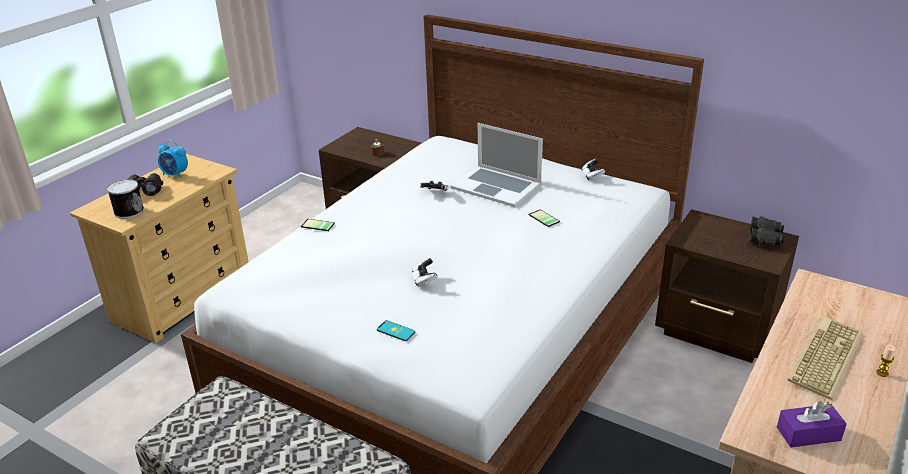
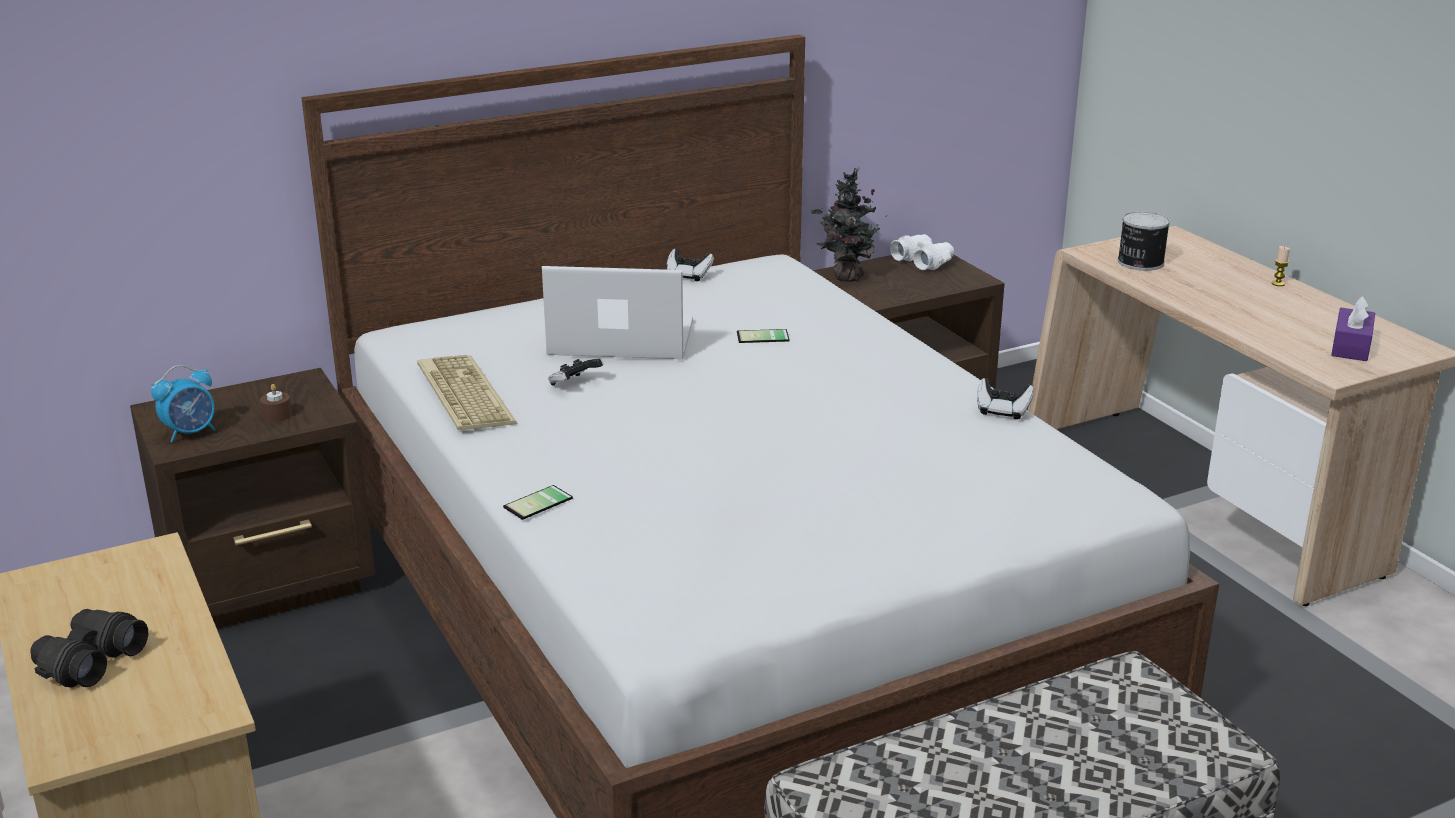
camera: 60 degrees left, 5 degrees down
can [107,179,144,219] -> can moved to [1118,211,1170,271]
alarm clock [158,140,188,178] -> alarm clock moved to [151,365,215,443]
phone [377,320,415,341] -> none
game controller [412,258,437,287] -> game controller moved to [977,378,1034,420]
laptop [450,123,543,207] -> laptop turned 150 degrees counterclockwise [542,266,693,359]
black binoculars [750,216,784,246] -> white binoculars [890,234,954,270]
keyboard [787,316,863,401] -> keyboard moved to [417,355,518,430]
none -> potted plant [811,167,887,282]

